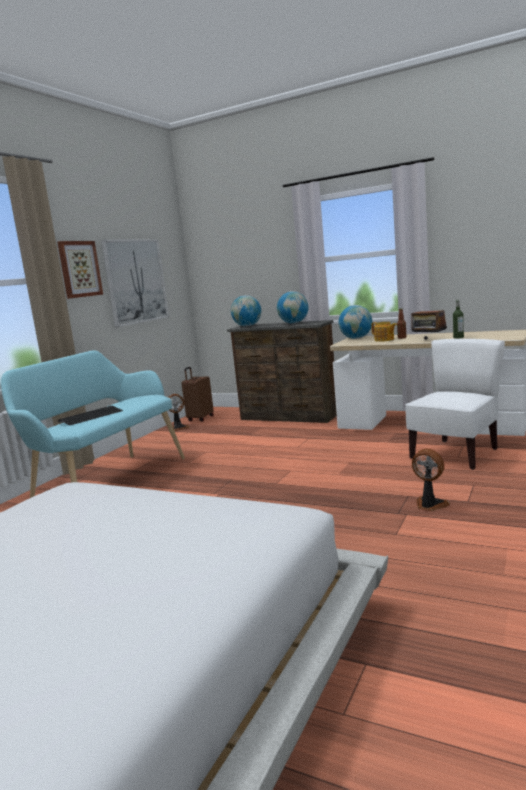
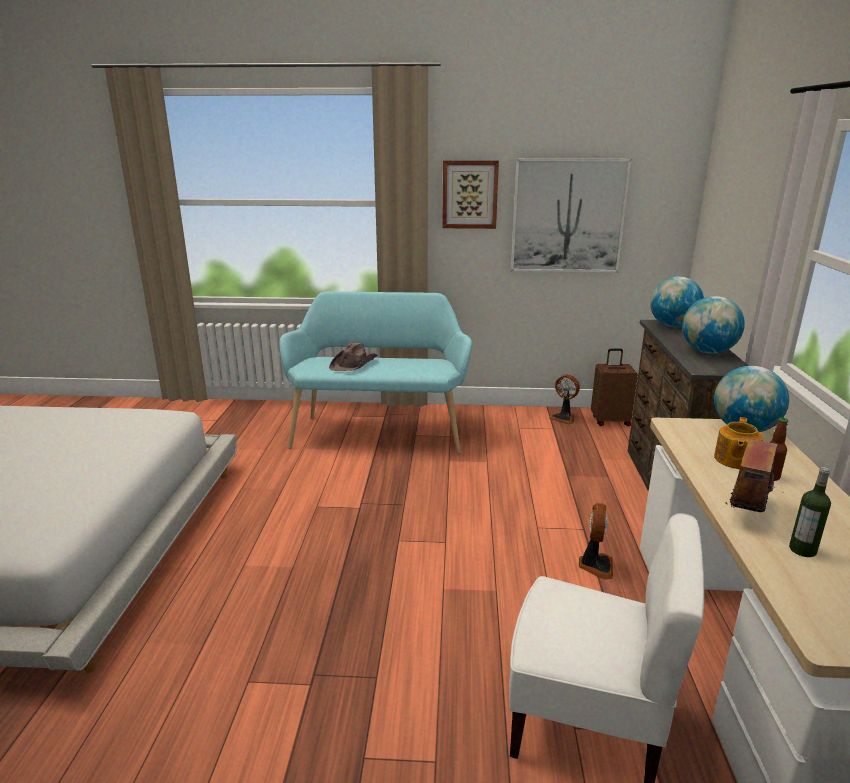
camera: 65 degrees right, 10 degrees up
keyboard [58,406,123,425] -> brown hat [329,343,378,371]
fan [412,449,450,511] -> fan moved to [579,503,613,580]

